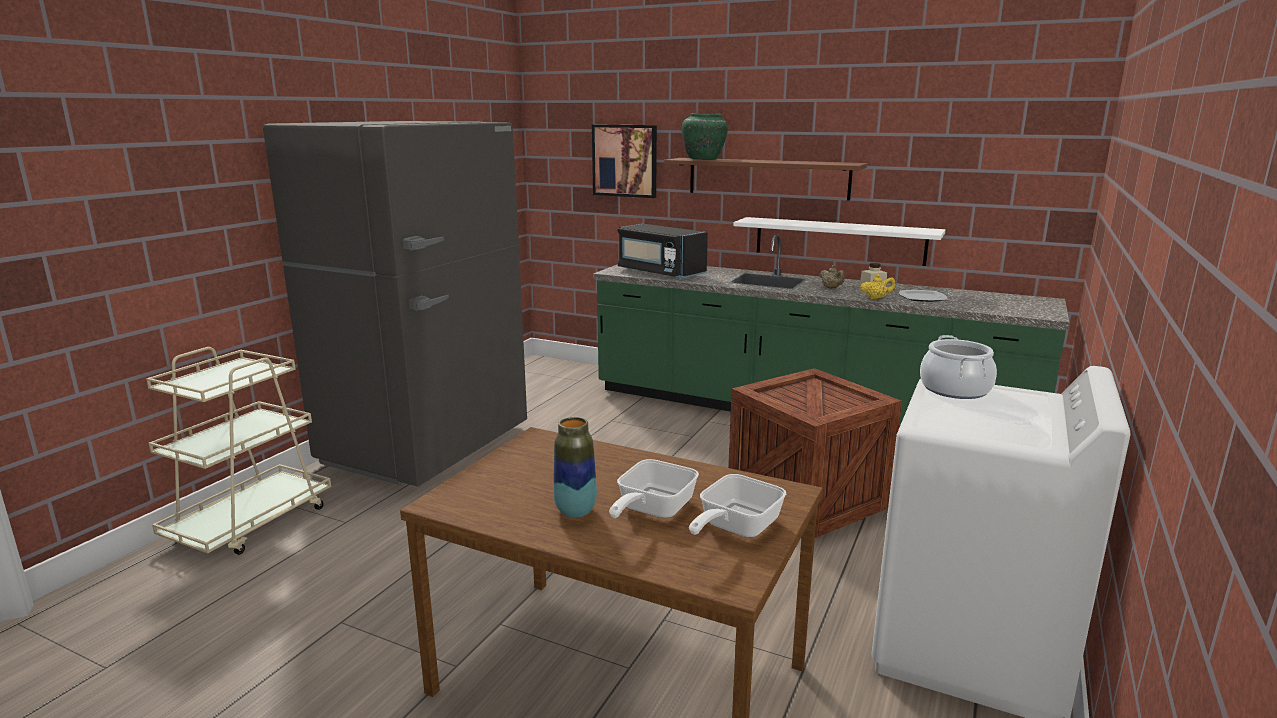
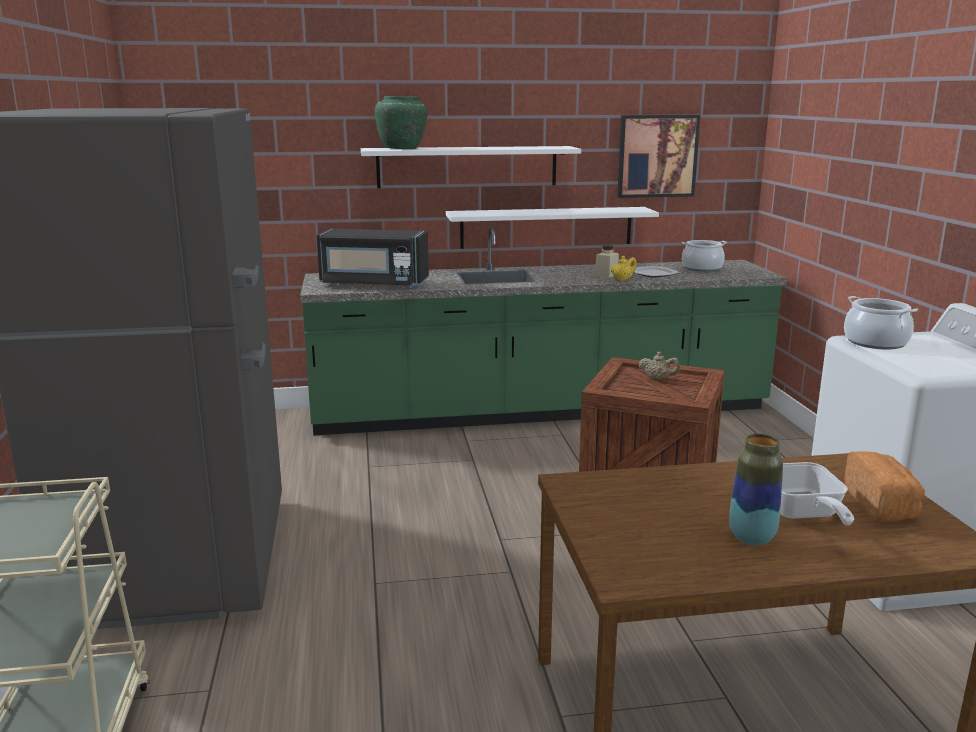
camera: 35 degrees left, 0 degrees up
picture [592,125,657,198] -> picture moved to [617,115,700,198]
brown shelf [664,158,868,201] -> white shelf [361,146,581,188]
frying pan [689,474,786,538] -> bread [845,451,925,523]
beige teapot [819,265,845,289] -> beige teapot moved to [638,352,680,381]
none -> cooking pot [682,240,727,272]

